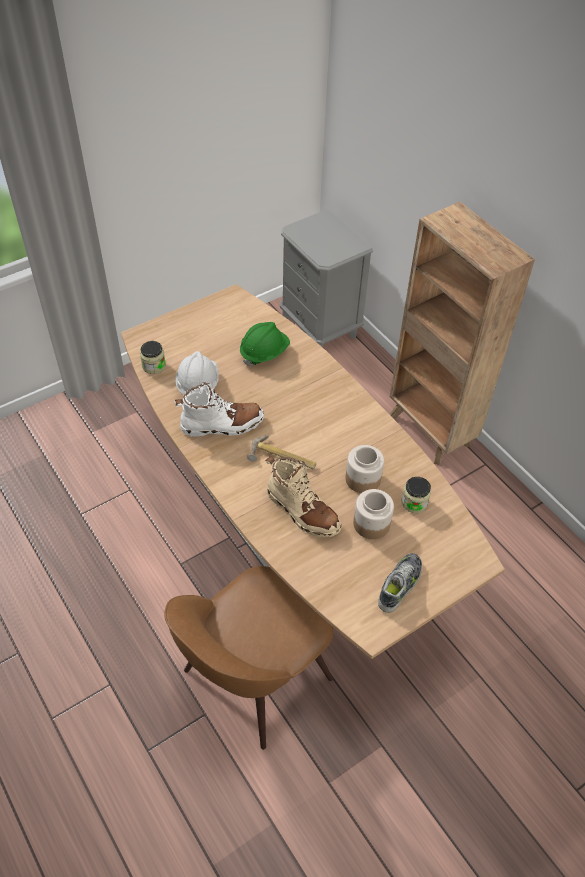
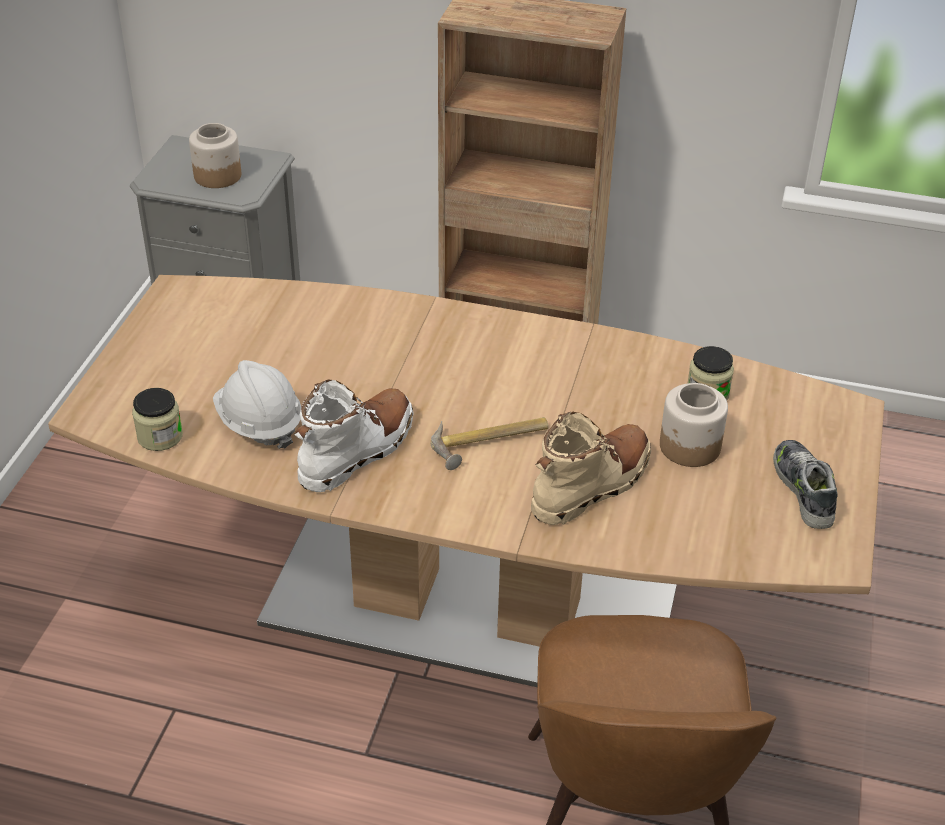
camera: 40 degrees left, 10 degrees down
green hard hat [240,322,290,366] -> none
beige boot [266,456,342,537] -> beige boot turned 45 degrees counterclockwise [531,412,651,525]
jar [345,445,384,493] -> jar moved to [189,123,241,188]

